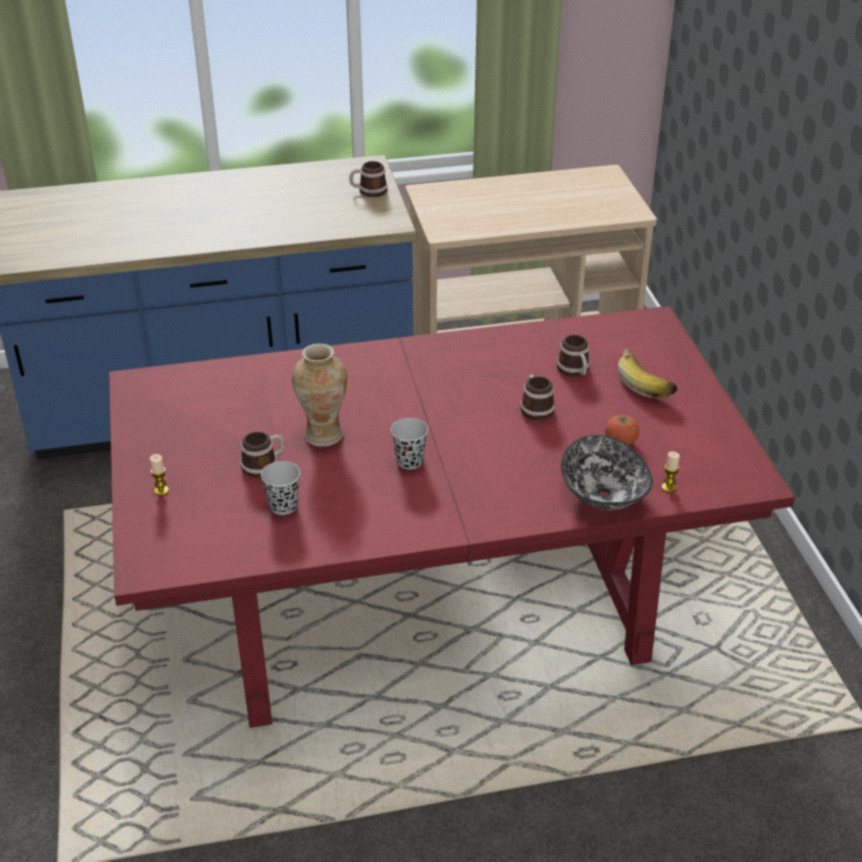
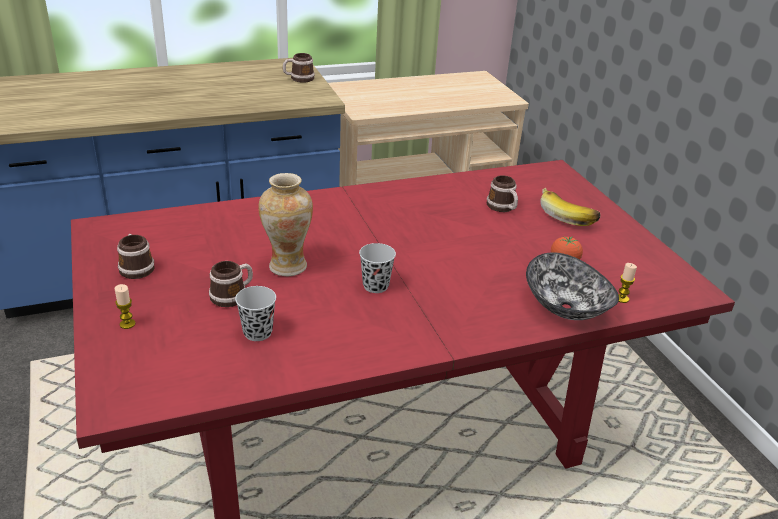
camera: 10 degrees left, 5 degrees down
mug [520,375,555,420] -> mug moved to [117,234,155,279]

